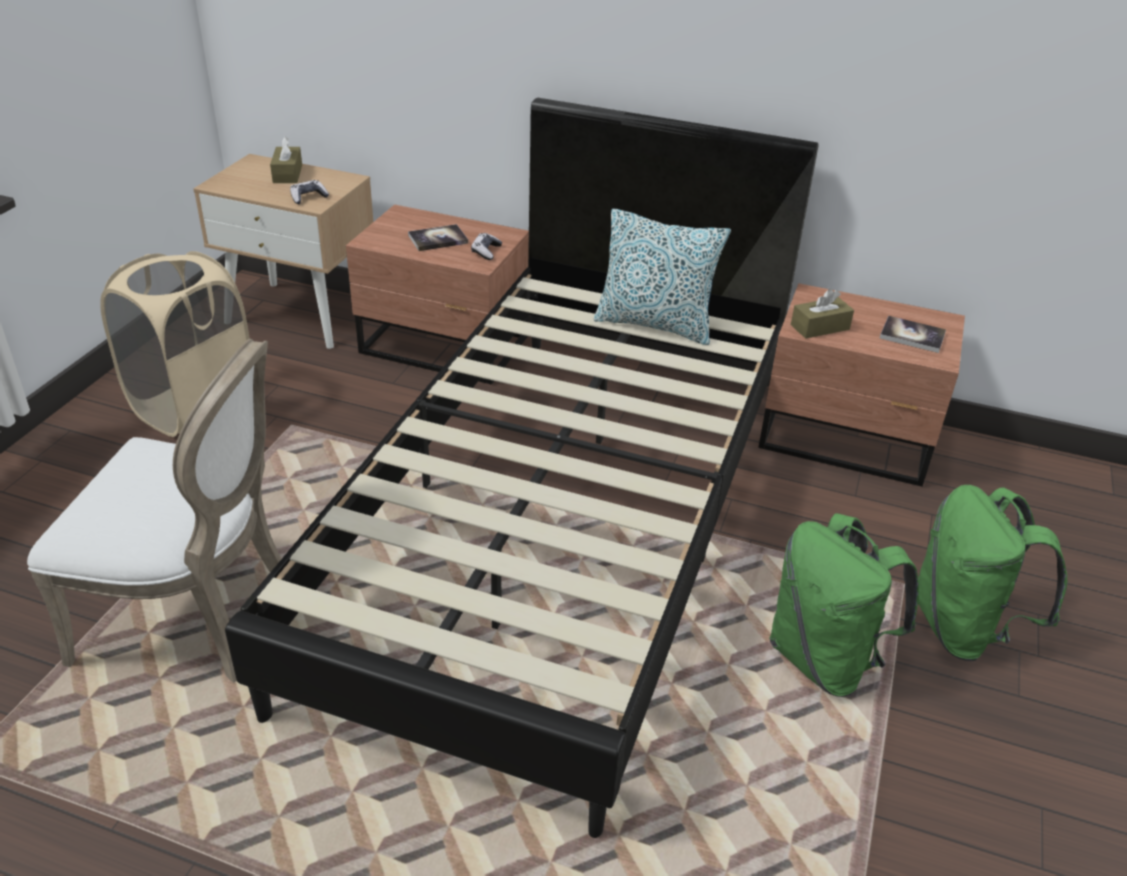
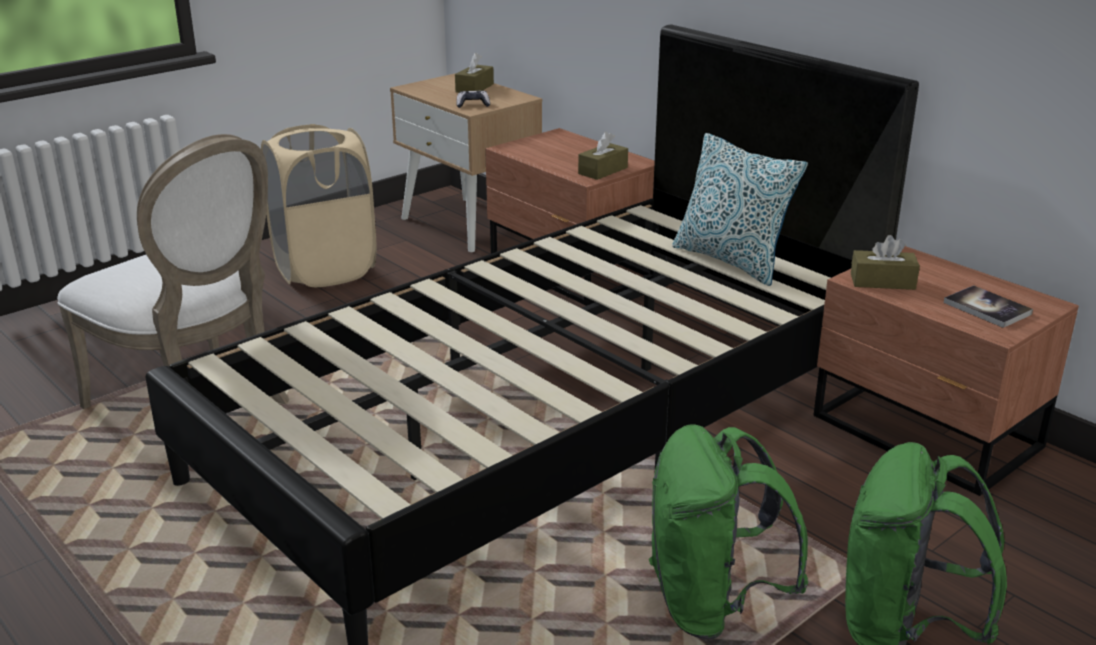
camera: 30 degrees right, 10 degrees down
book [408,224,468,251] -> none
game controller [471,233,502,260] -> brown tissue box [578,132,628,180]

